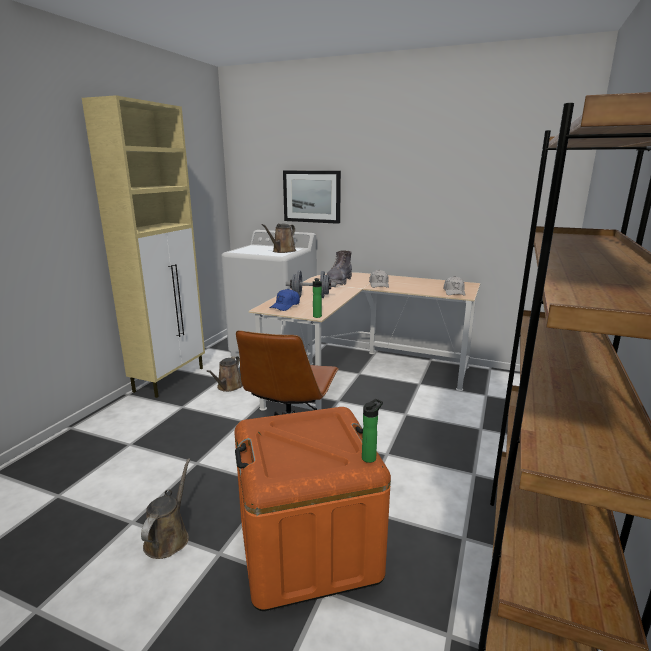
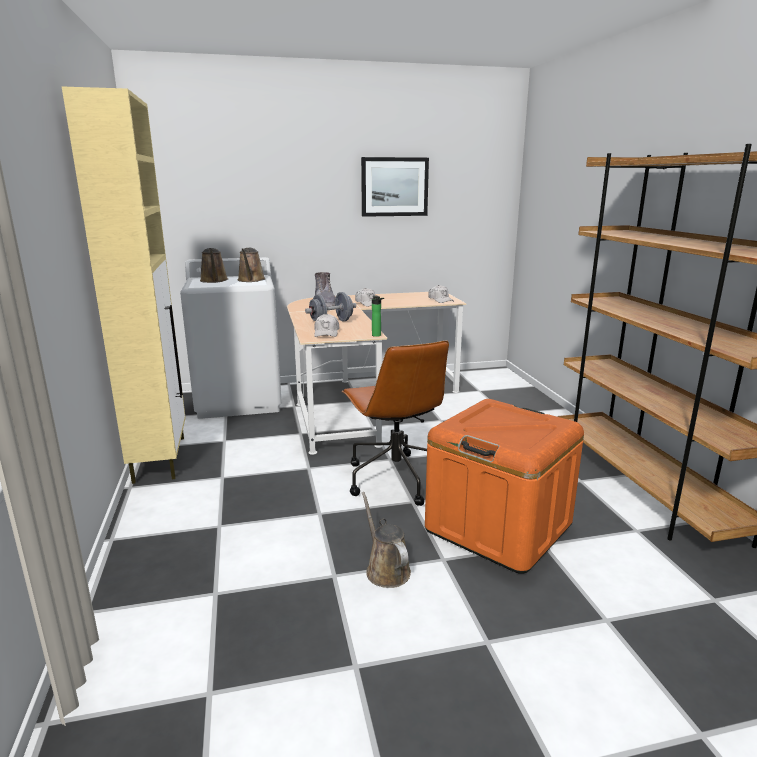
camera: 35 degrees left, 0 degrees up
brown watering can [206,356,243,392] -> brown watering can moved to [200,248,228,283]
blue cap [270,289,300,311] -> white cap [314,314,339,337]
picture [283,171,341,224] -> picture moved to [361,157,429,217]
bottle [362,399,383,463] -> none

